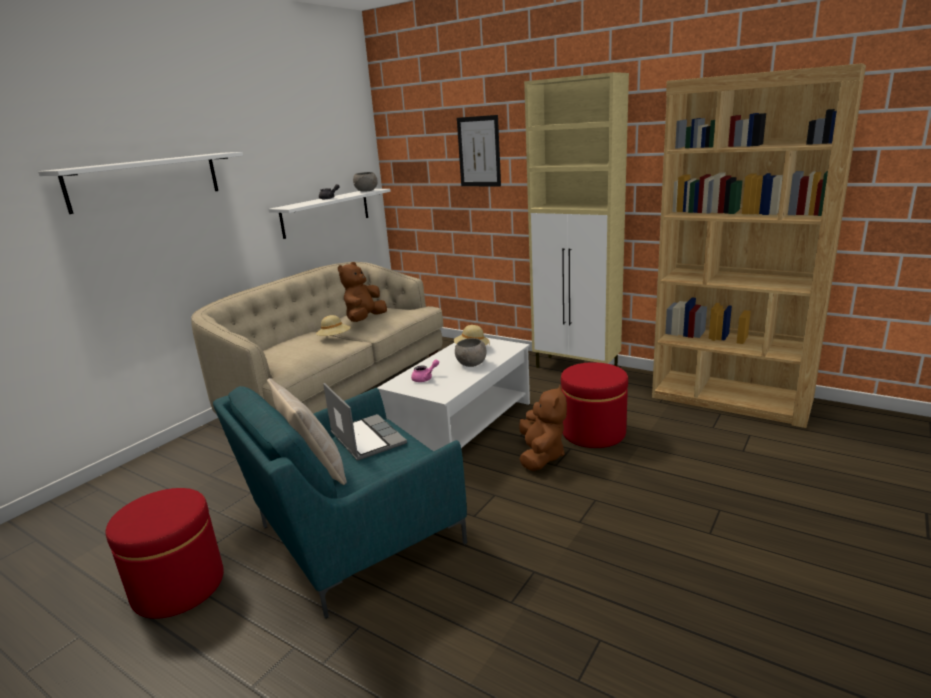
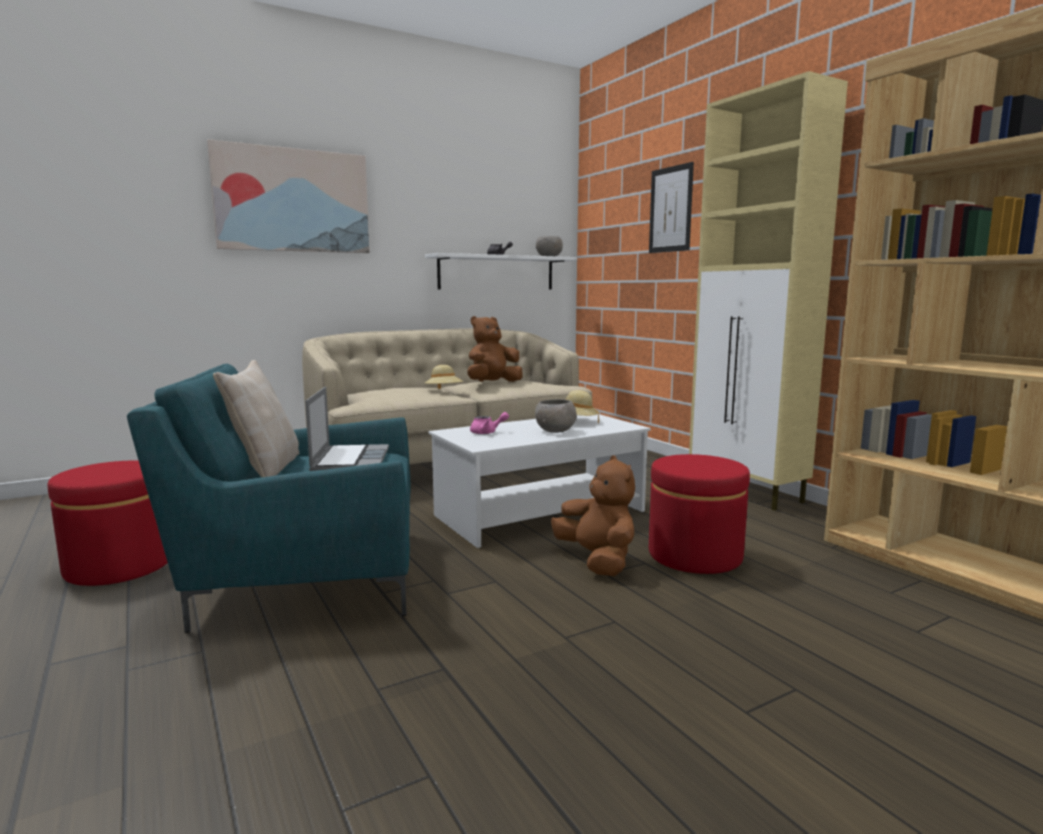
camera: 25 degrees right, 10 degrees down
white shelf [38,152,243,214] -> picture [207,139,370,253]
brown plush toy [519,385,567,471] -> brown plush toy turned 60 degrees counterclockwise [551,455,635,576]

